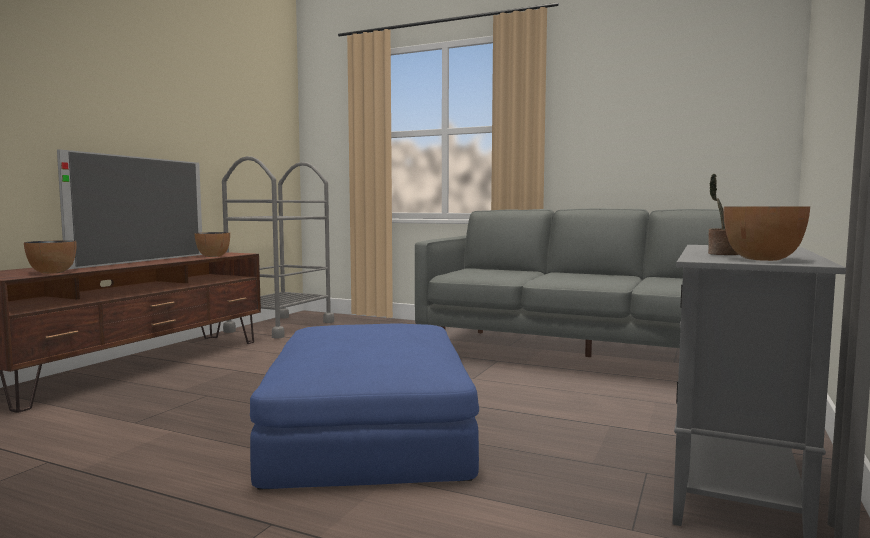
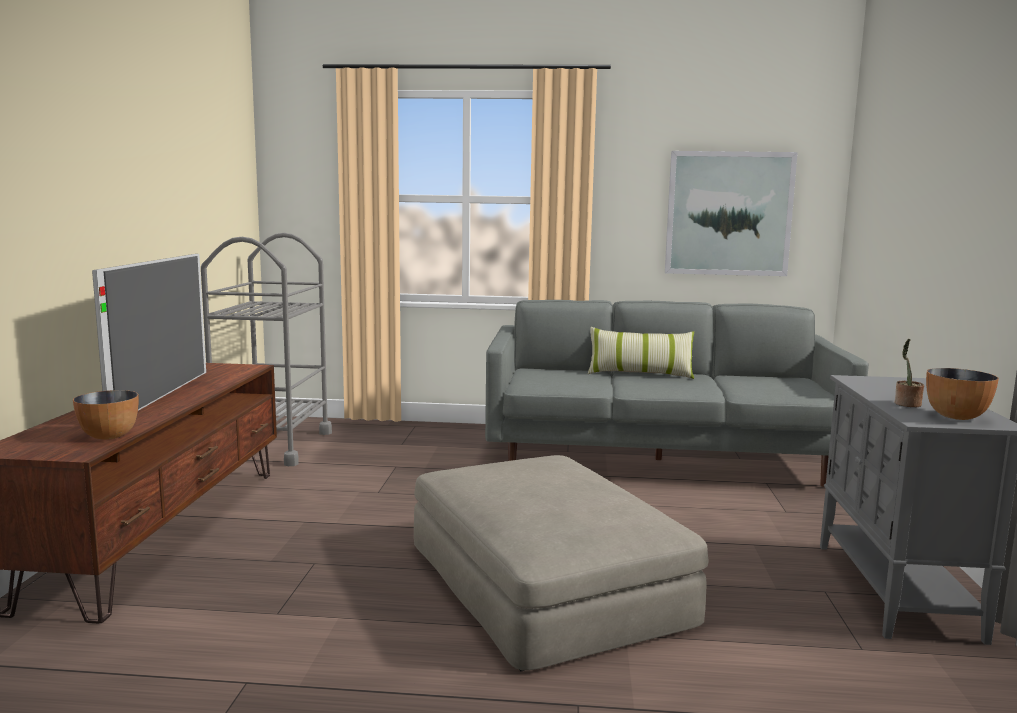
camera: 20 degrees left, 5 degrees up
bowl [194,232,230,257] -> none
blue ottoman [250,324,479,490] -> beige ottoman [414,455,709,671]
none -> pillow [588,327,694,379]
none -> picture [665,151,798,276]

